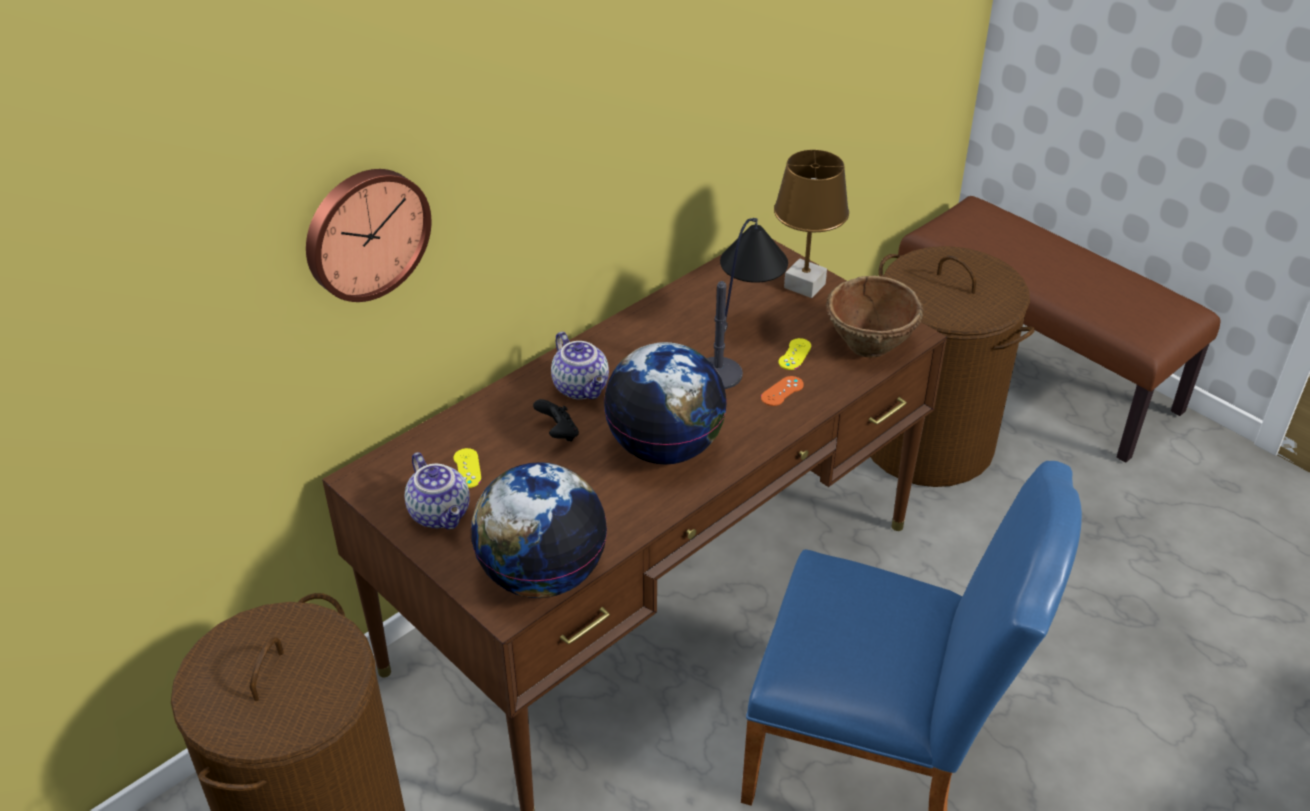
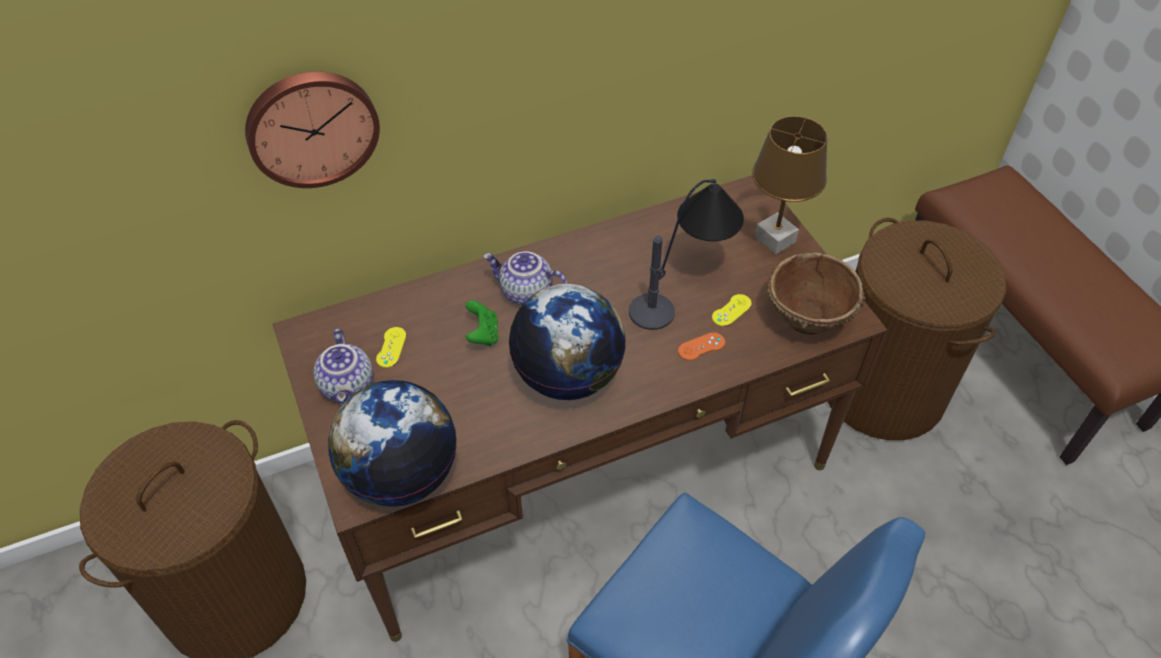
camera: 20 degrees right, 10 degrees up
black game controller [533,399,579,441] -> green game controller [465,300,499,346]
teapot [551,332,609,400] -> teapot turned 120 degrees clockwise [483,251,568,305]

